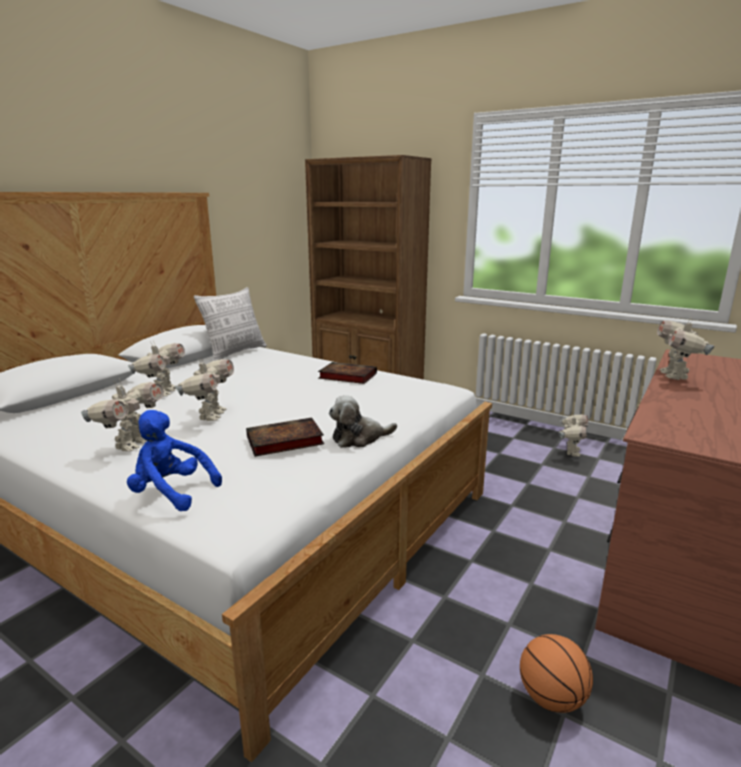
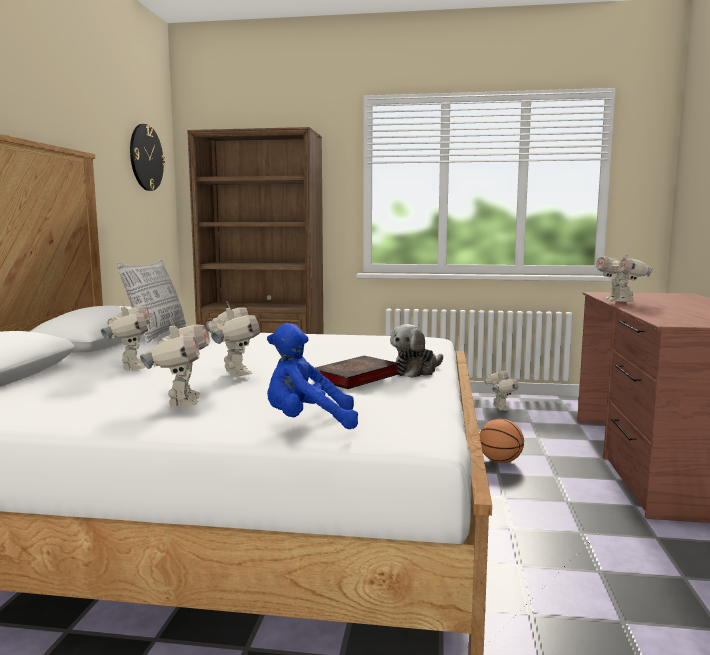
camera: 25 degrees left, 10 degrees down
book [318,362,377,384] -> none
basketball [520,634,593,713] -> basketball moved to [479,419,524,463]
none -> wall clock [130,124,166,191]

